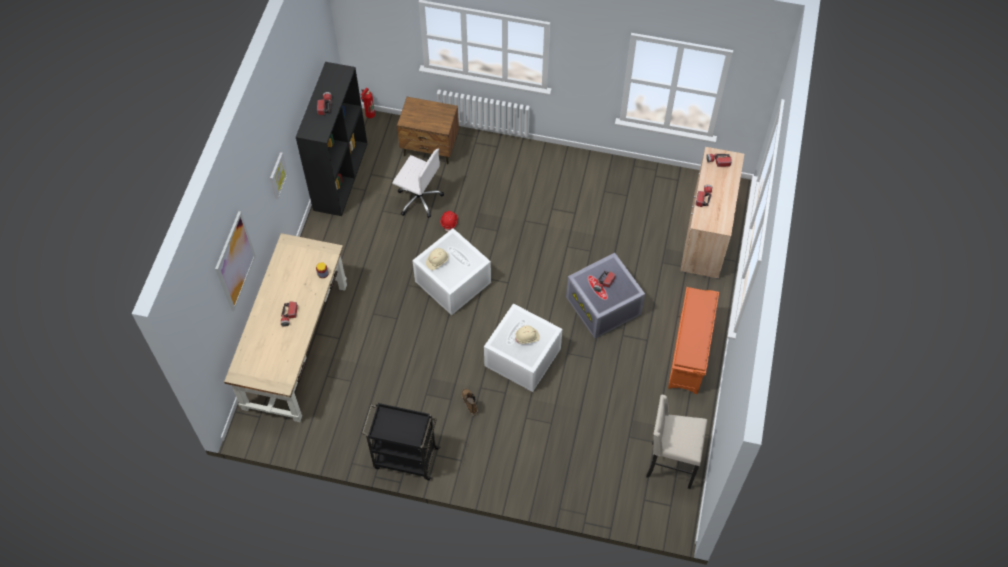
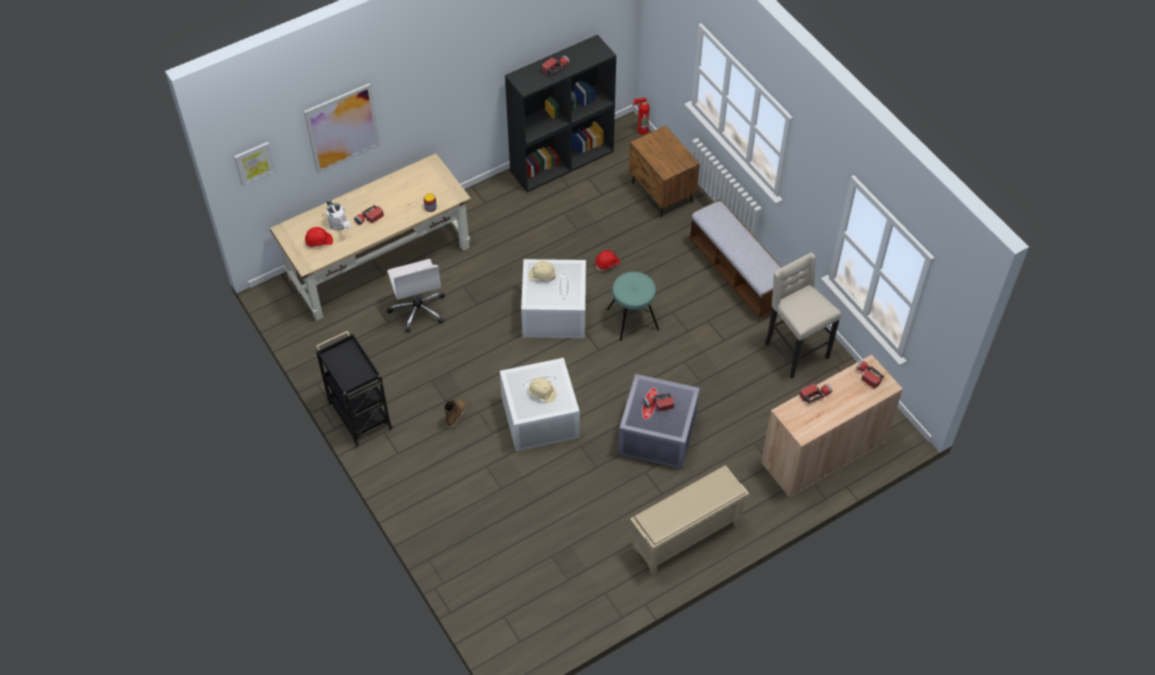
camera: 45 degrees right, 5 degrees down
picture [270,152,288,199] -> picture moved to [234,142,276,186]
white office chair [392,149,444,218] -> white office chair moved to [387,259,445,333]
beige stool [646,395,707,489] -> beige stool moved to [765,253,841,379]
orange shoe rack [668,287,719,394] -> beige shoe rack [630,465,749,575]
none -> red hard hat [305,227,333,247]
none -> white watering can [326,199,351,231]
none -> turquoise stool [606,272,659,341]
none -> bench [689,199,782,319]

